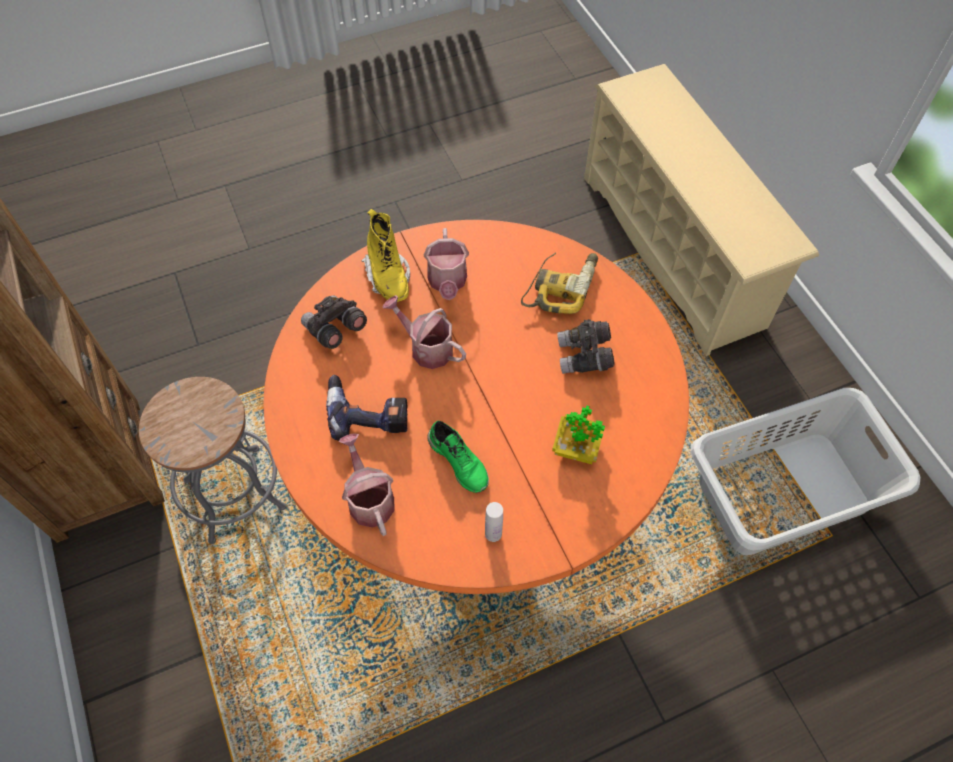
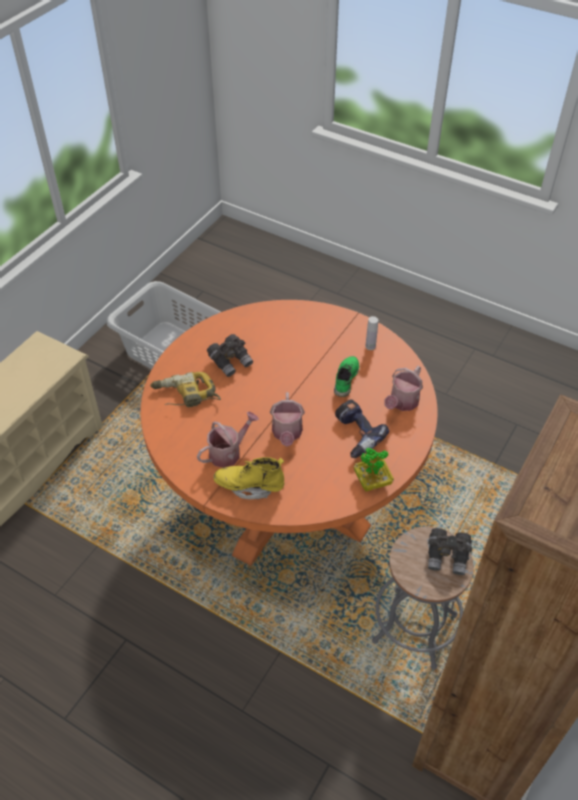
camera: 125 degrees left, 10 degrees down
grey binoculars [301,295,367,349] -> grey binoculars moved to [428,528,472,575]
yellow boot [361,209,410,302] -> yellow boot turned 120 degrees counterclockwise [213,457,284,499]
potted plant [552,405,605,464] -> potted plant moved to [353,448,394,492]

